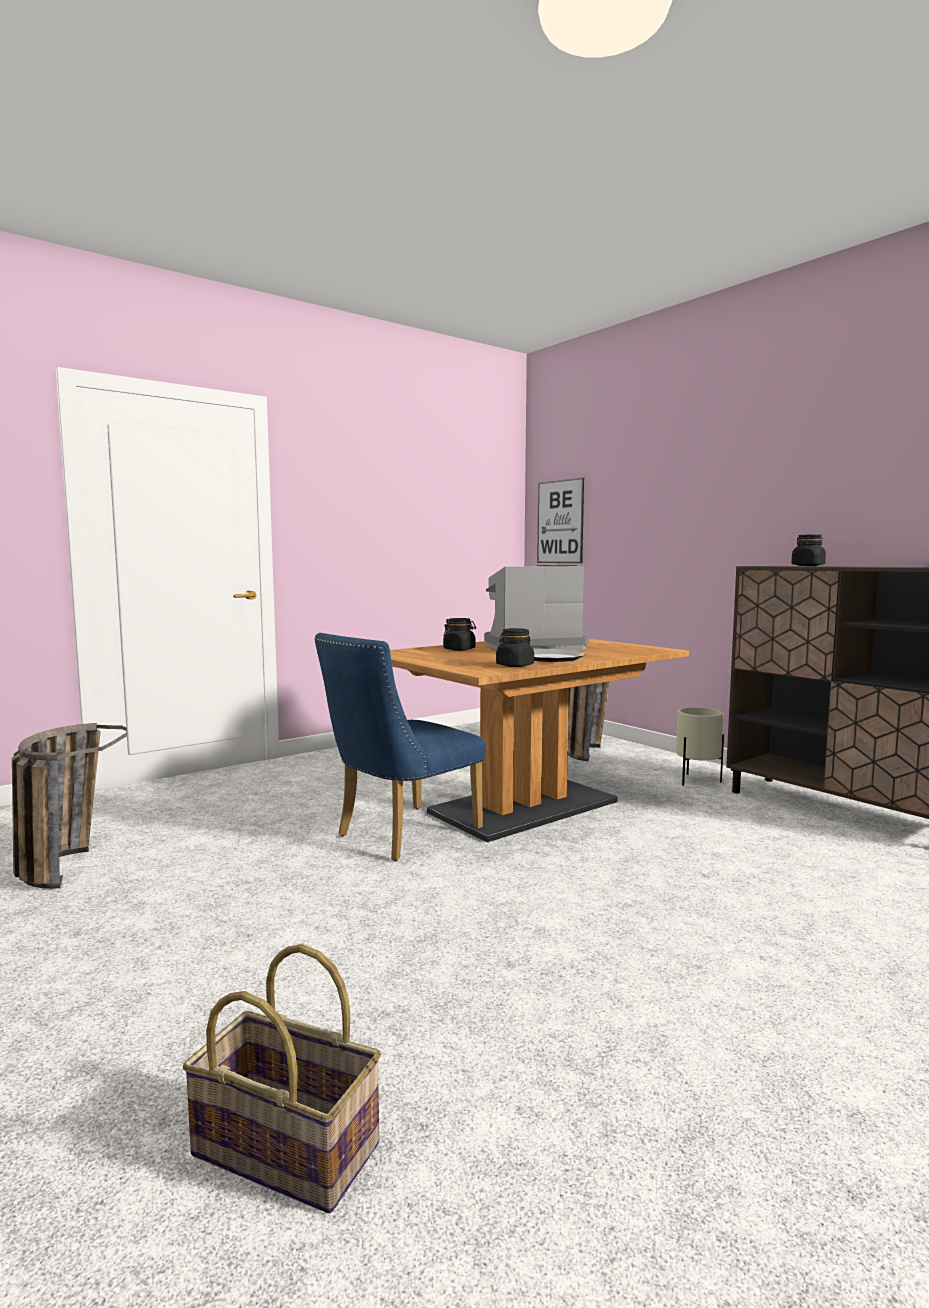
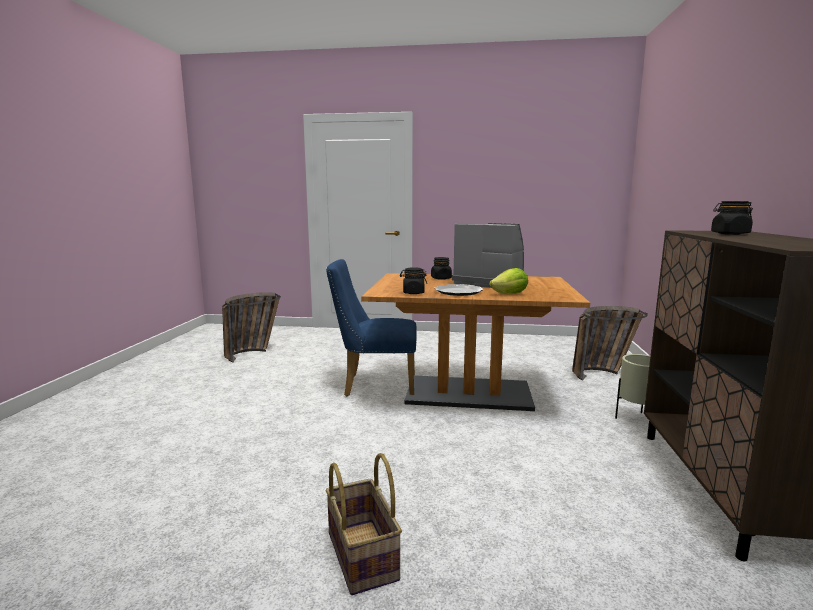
camera: 45 degrees right, 5 degrees up
basket [183,944,381,1213] -> basket moved to [326,453,402,595]
picture [537,478,584,563] -> none
none -> lettuce [489,268,528,294]

